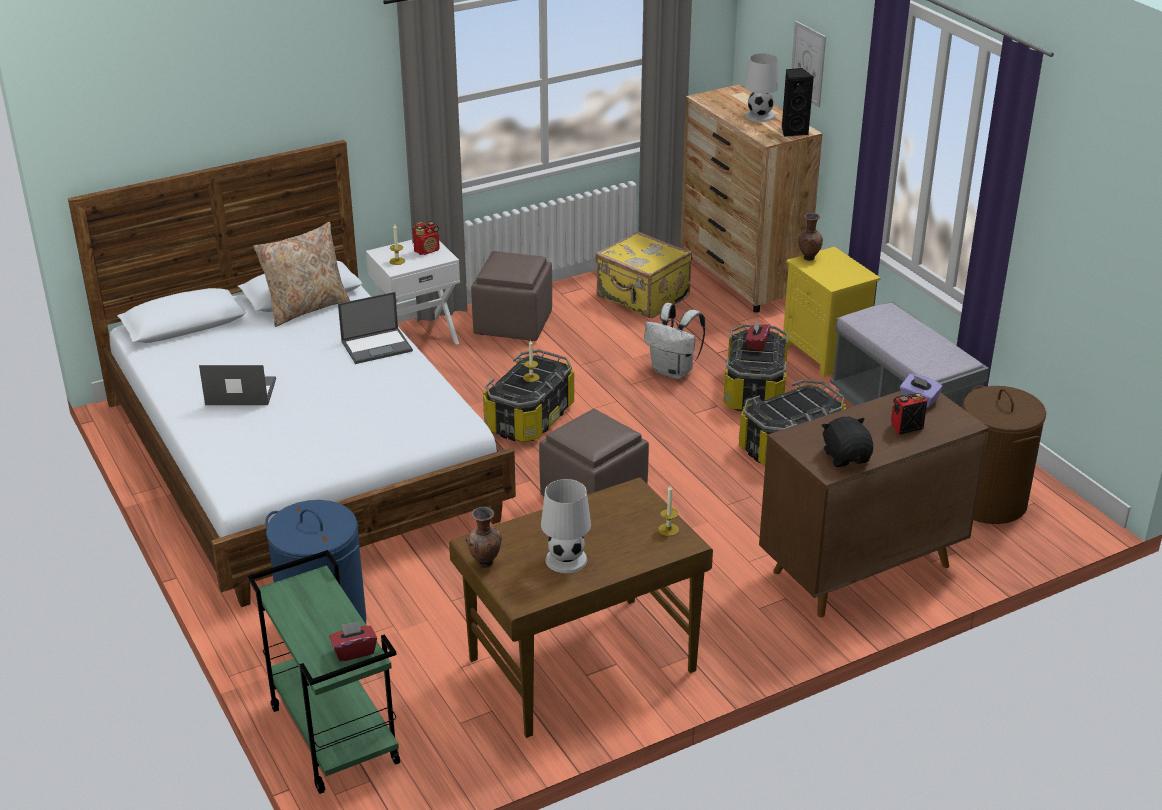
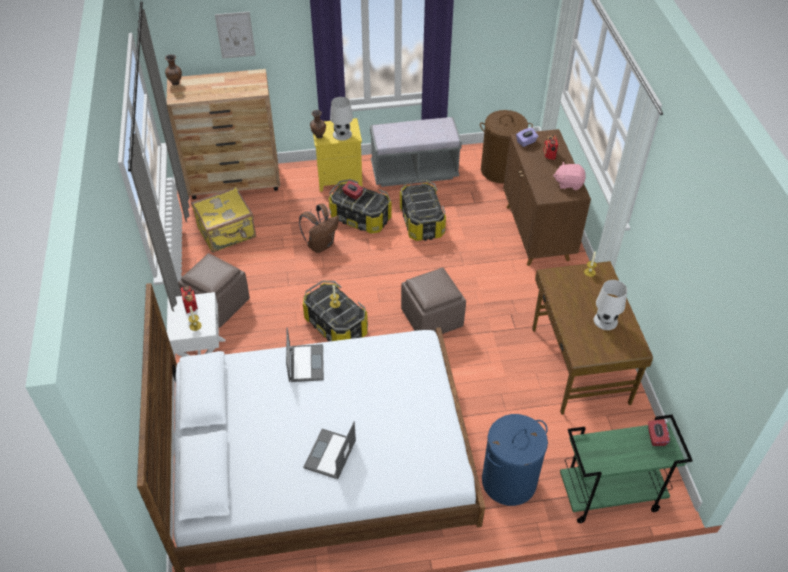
camera: 70 degrees left, 15 degrees up
beige pillow [253,222,350,327] -> none
brown vase [466,507,502,568] -> brown vase moved to [165,54,182,85]
white backpack [644,303,705,379] -> brown backpack [299,204,339,253]
white table lamp [744,53,780,122] -> white table lamp moved to [330,97,353,141]
black speaker [782,68,814,137] -> none
black plush toy [821,417,873,467] -> pink plush toy [553,162,586,190]

